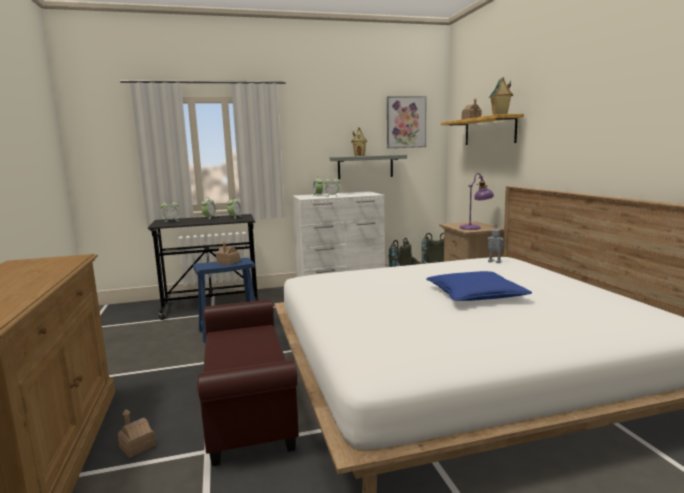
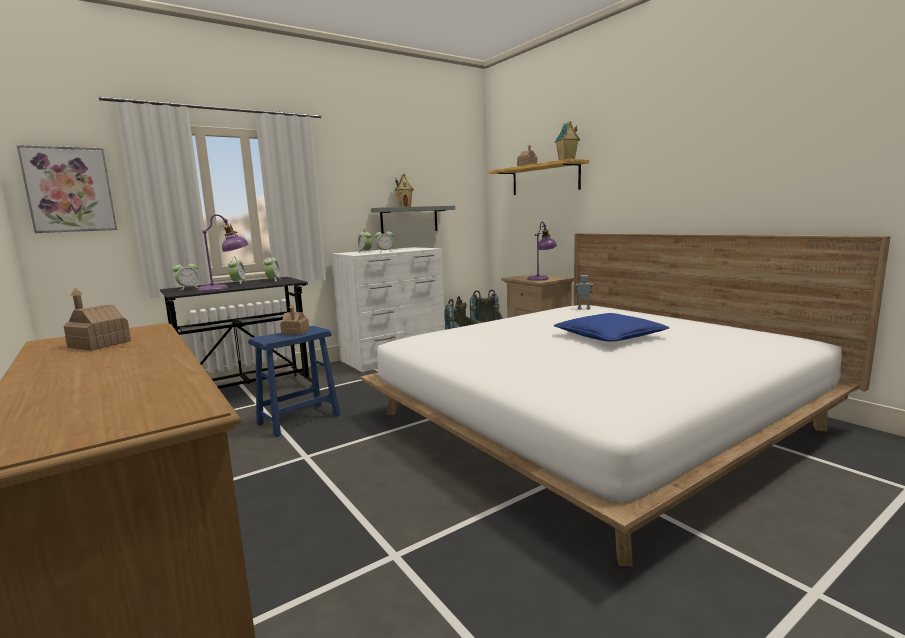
camera: 20 degrees left, 0 degrees up
toy house [118,409,156,458] -> toy house moved to [64,288,131,351]
brown ottoman [197,299,299,466] -> none
picture [387,96,427,148] -> picture moved to [16,145,117,233]
none -> purple table lamp [197,214,249,292]

